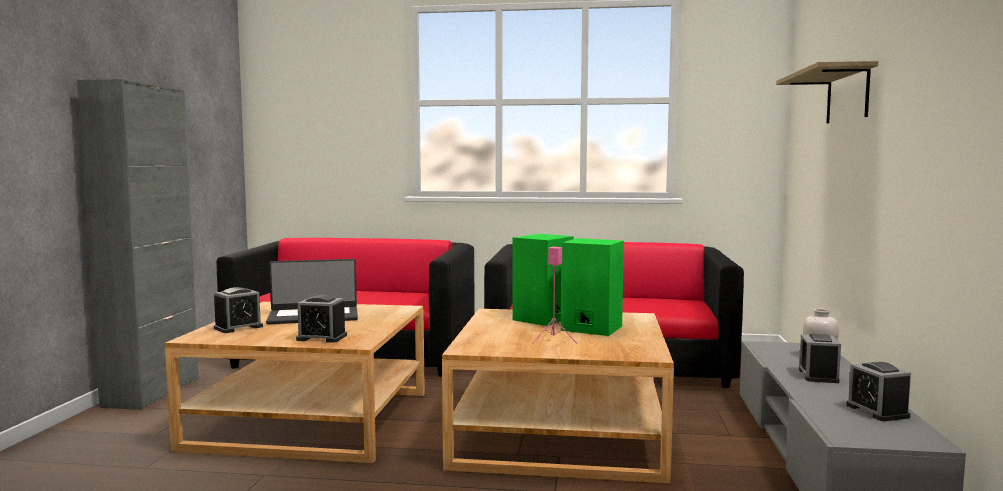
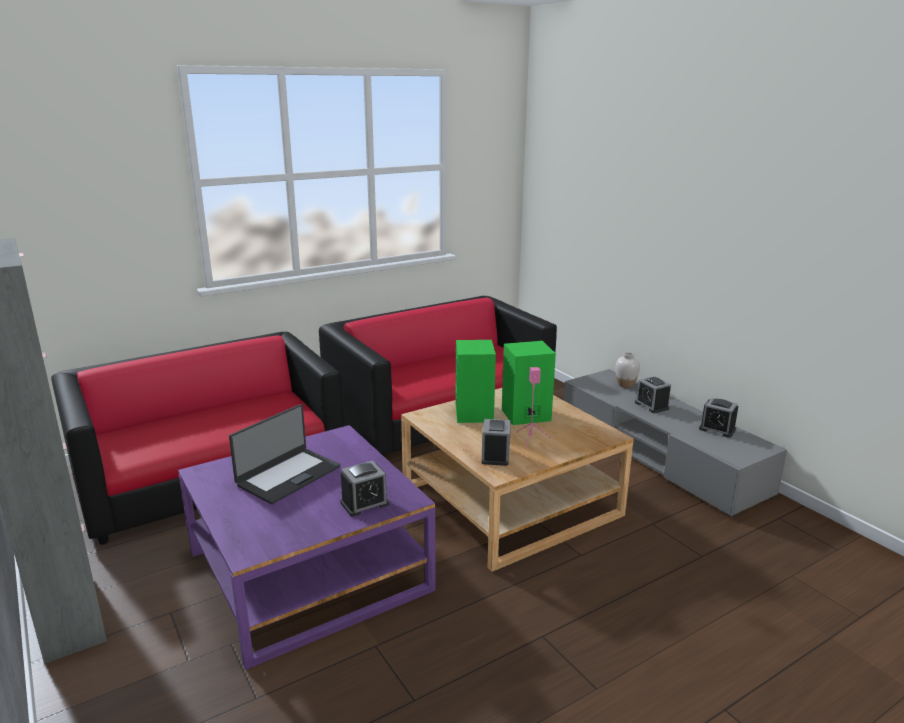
camera: 40 degrees left, 15 degrees up
beige coffee table [165,302,425,463] -> purple coffee table [178,425,436,670]
alarm clock [214,287,263,333] -> alarm clock moved to [481,419,511,466]
shelf [776,61,878,124] -> none

